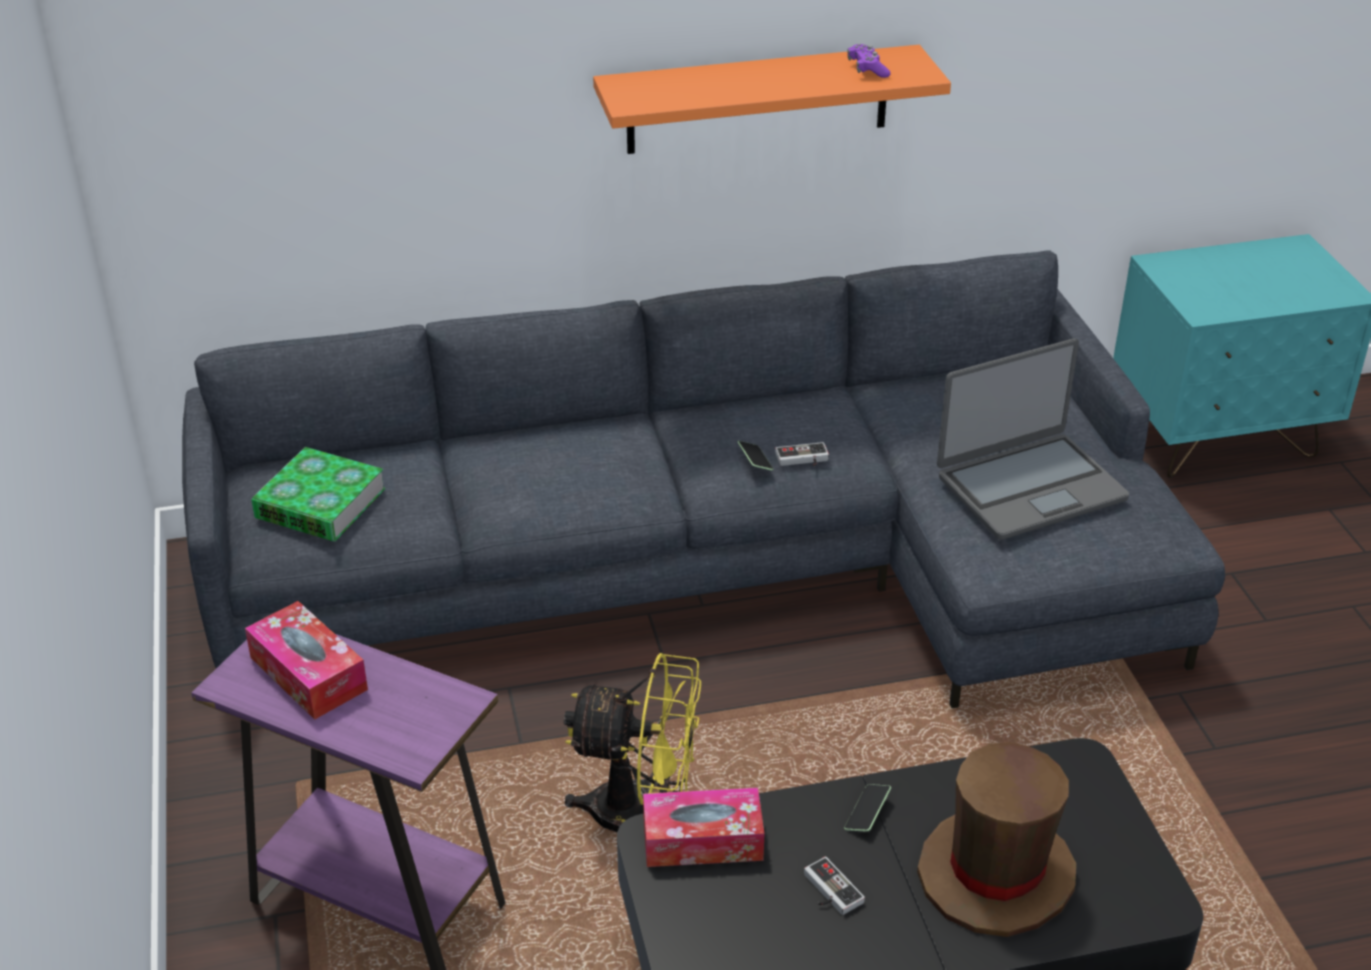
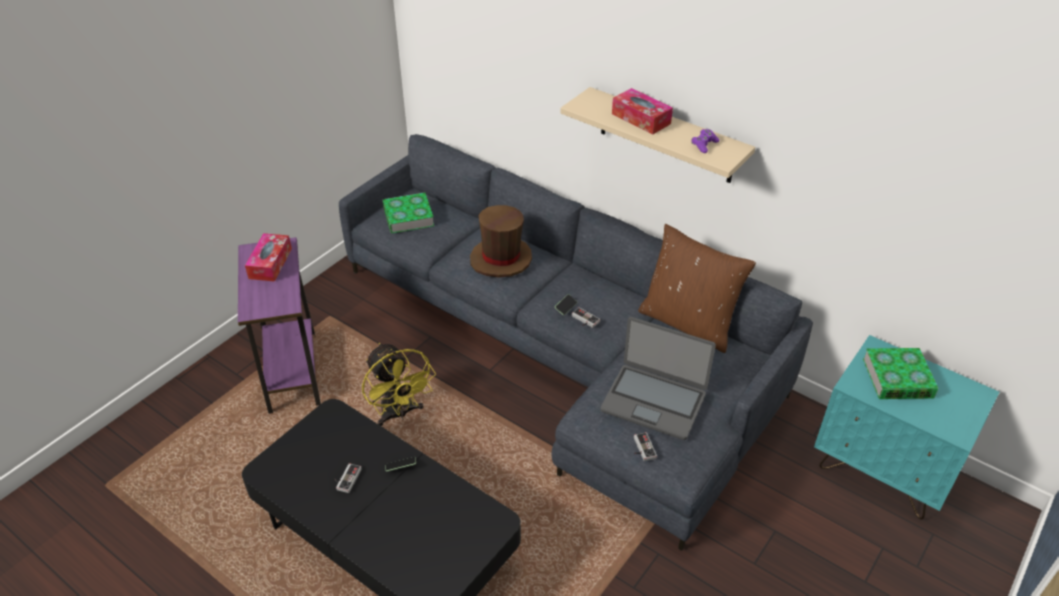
camera: 50 degrees right, 5 degrees up
orange shelf [593,45,951,154] -> beige shelf [560,87,755,183]
tissue box [643,788,764,867] -> tissue box moved to [612,88,673,135]
brown hat [917,742,1076,937] -> brown hat moved to [470,205,532,278]
none -> game controller [634,432,657,461]
none -> brown pillow [638,224,756,353]
none -> book [863,348,939,399]

